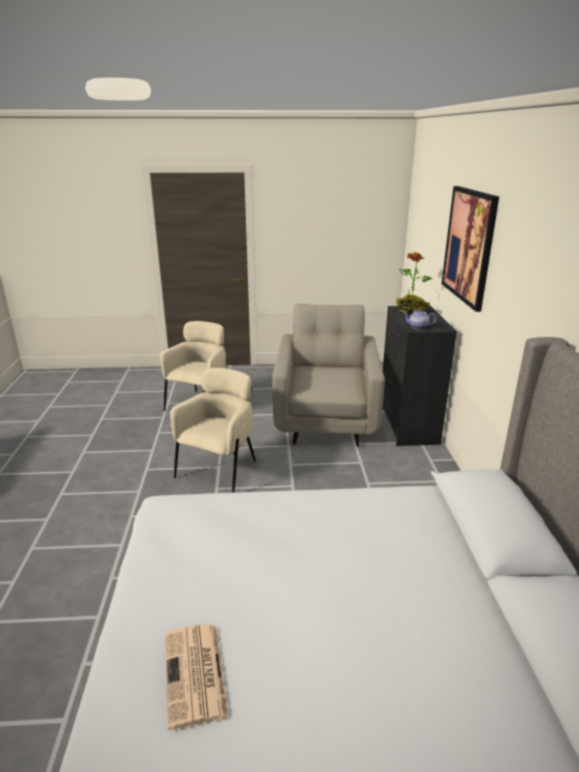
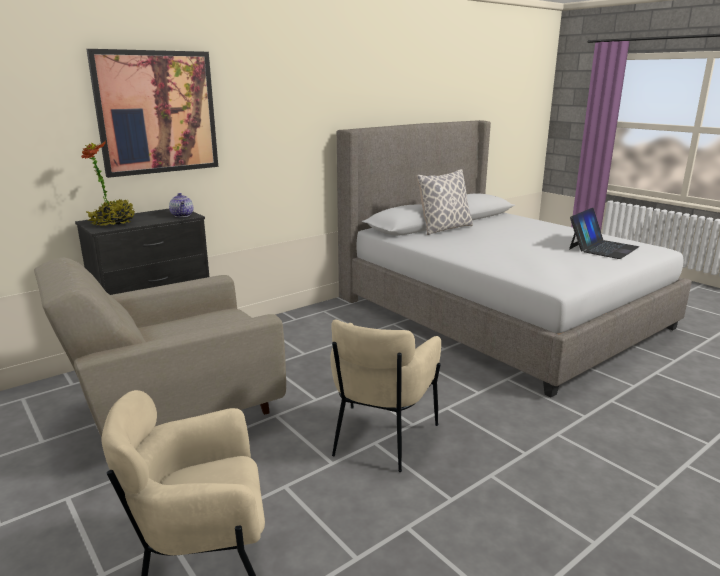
camera: 125 degrees left, 5 degrees down
newspaper [165,624,229,730] -> laptop [569,208,639,259]
beige armchair [170,368,256,493] -> beige armchair turned 60 degrees counterclockwise [331,320,441,472]
none -> pillow [416,169,473,235]

